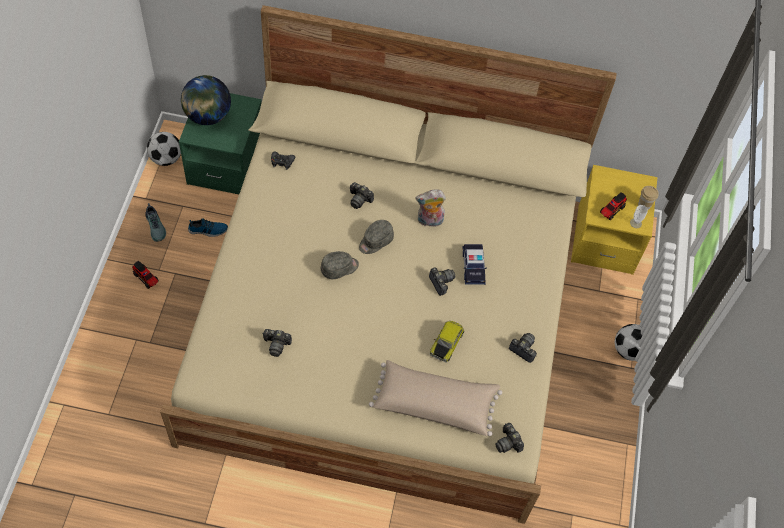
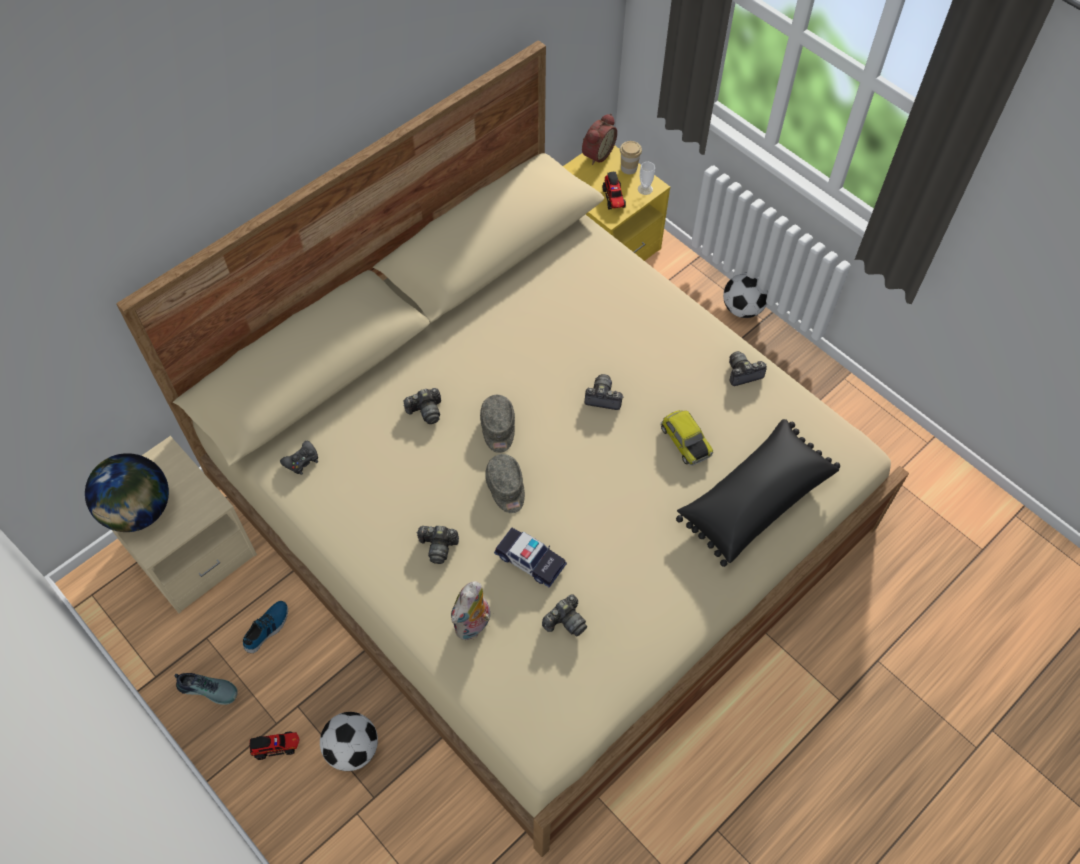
camera: 50 degrees left, 0 degrees up
football [147,132,181,166] -> football moved to [320,712,378,771]
green nightstand [179,93,262,194] -> beige nightstand [112,436,257,613]
grey cap [321,251,359,279] -> grey cap turned 150 degrees clockwise [485,454,525,513]
beige pillow [369,360,502,436] -> black pillow [676,419,840,567]
plush toy [416,189,446,227] -> plush toy moved to [451,581,490,640]
toy car [463,244,487,285] -> toy car moved to [494,527,567,588]
camera [495,423,524,453] -> camera moved to [416,526,459,564]
none -> alarm clock [582,114,617,165]

